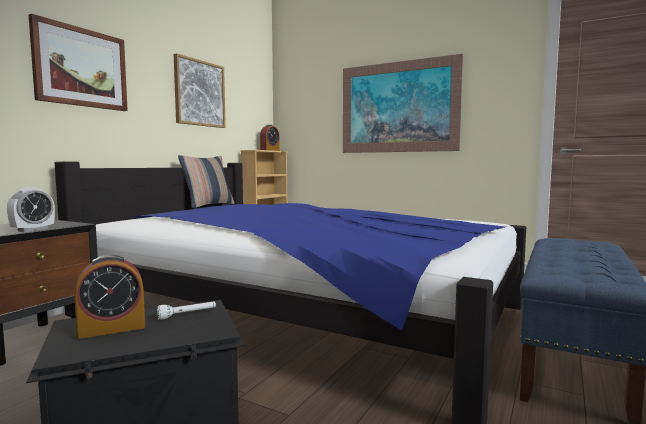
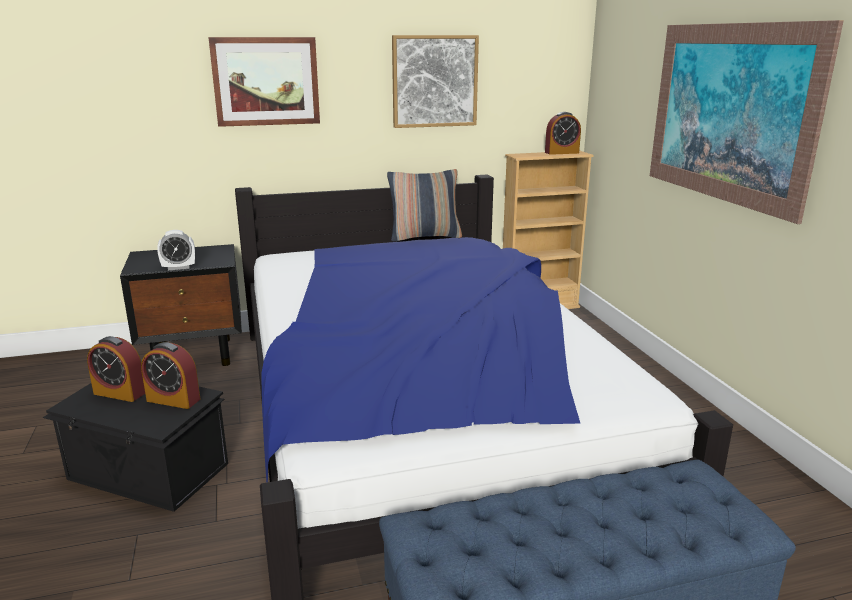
camera: 45 degrees right, 15 degrees up
white flashlight [157,302,216,320] -> alarm clock [141,342,200,409]

